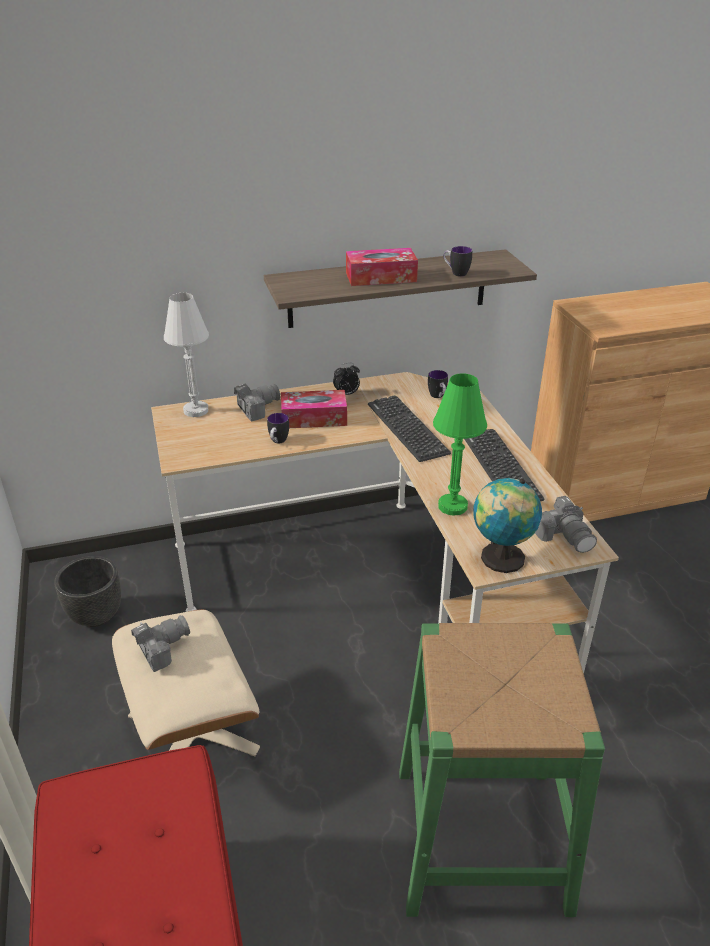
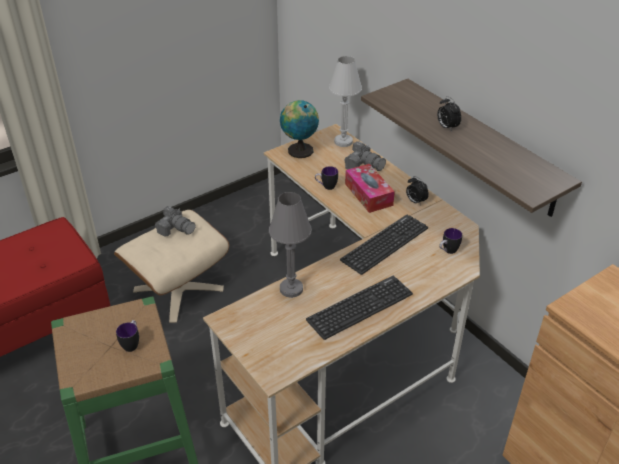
camera: 70 degrees right, 5 degrees up
black planter [54,556,121,627] -> none
tissue box [346,248,418,286] -> alarm clock [437,96,461,132]
green table lamp [433,373,487,516] -> grey table lamp [269,192,312,298]
mug [443,246,472,277] -> mug moved to [116,320,139,352]
globe [474,478,542,573] -> globe moved to [280,100,319,158]
camera [535,496,597,553] -> none

